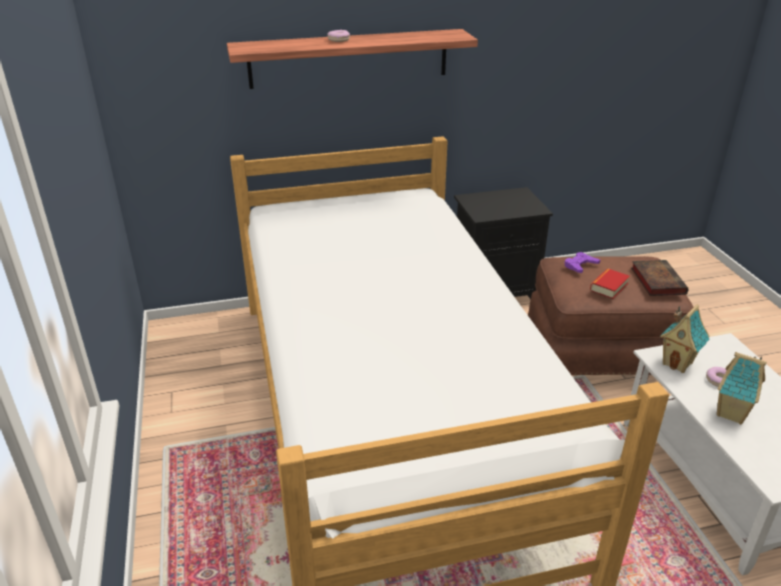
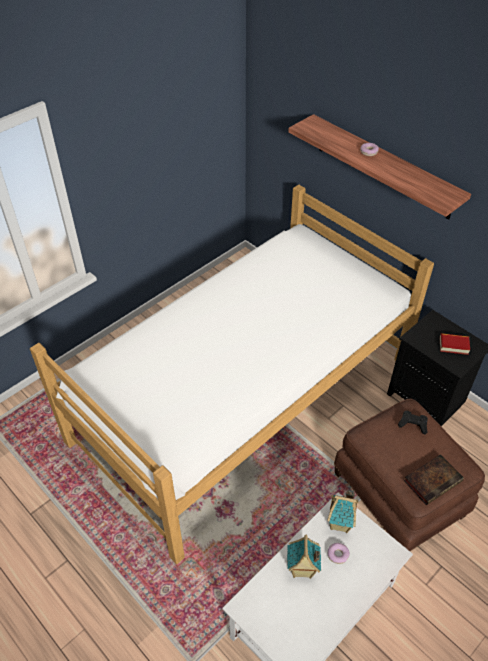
camera: 60 degrees right, 15 degrees up
purple game controller [565,252,600,273] -> black game controller [398,411,428,435]
book [590,268,630,299] -> book moved to [440,333,470,355]

